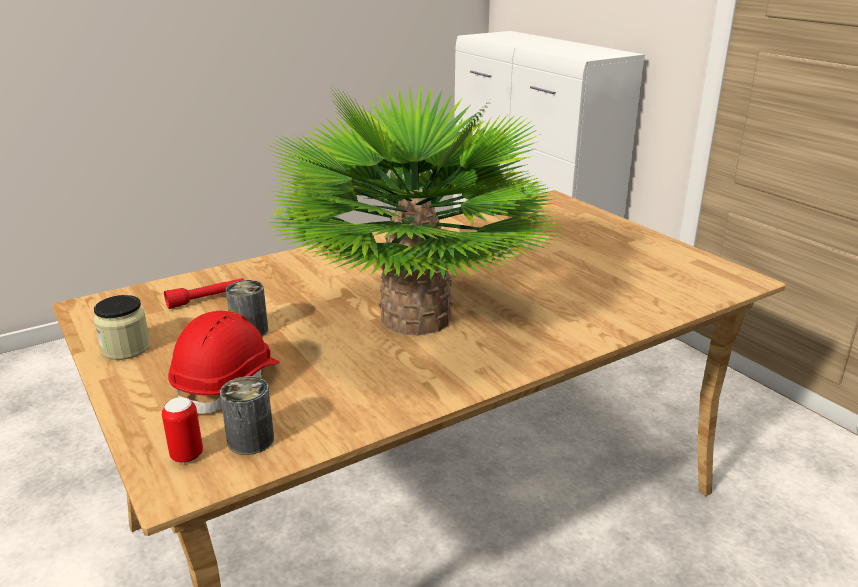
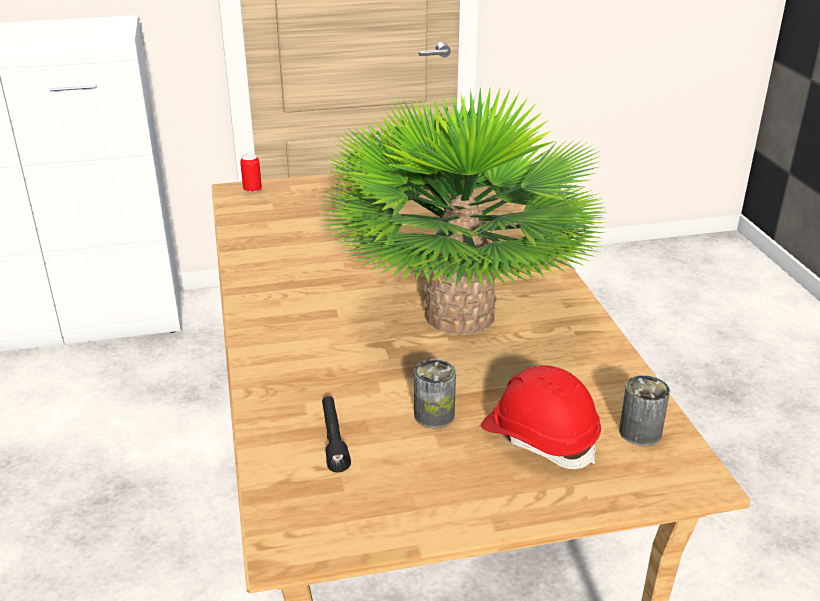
camera: 70 degrees left, 5 degrees up
jar [94,295,151,360] -> none
can [162,397,203,463] -> can moved to [240,154,262,193]
red flashlight [164,278,244,309] -> black flashlight [322,396,351,472]

